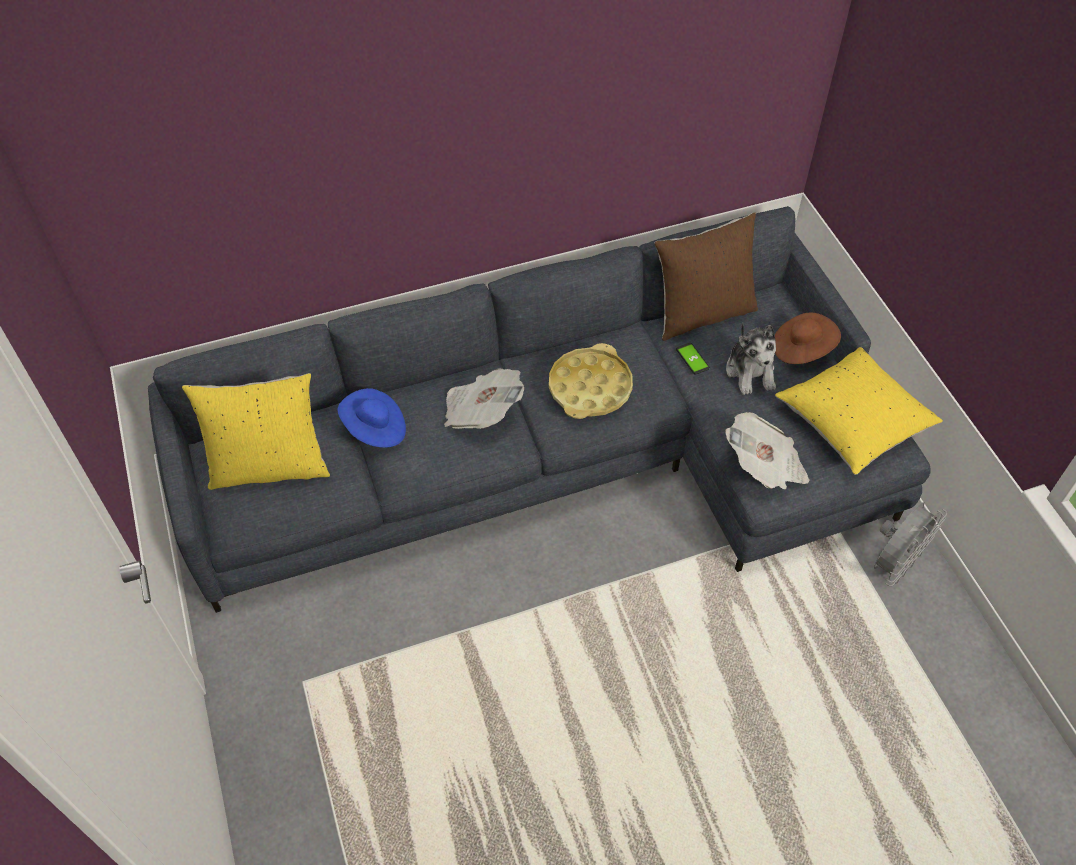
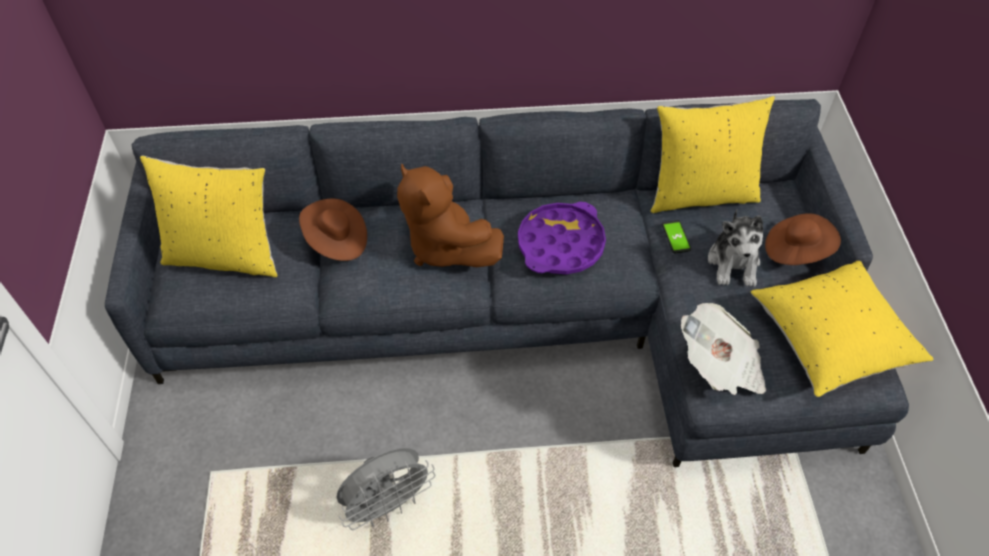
camera: 15 degrees right, 0 degrees up
blue hat [337,388,406,448] -> brown hat [299,199,367,261]
newspaper [444,368,524,429] -> brown plush toy [397,163,504,267]
yellow tray [549,343,633,419] -> purple tray [518,202,606,275]
brown pillow [654,212,758,341] -> yellow pillow [651,96,775,213]
grey fan [874,502,947,586] -> grey fan moved to [336,448,435,530]

